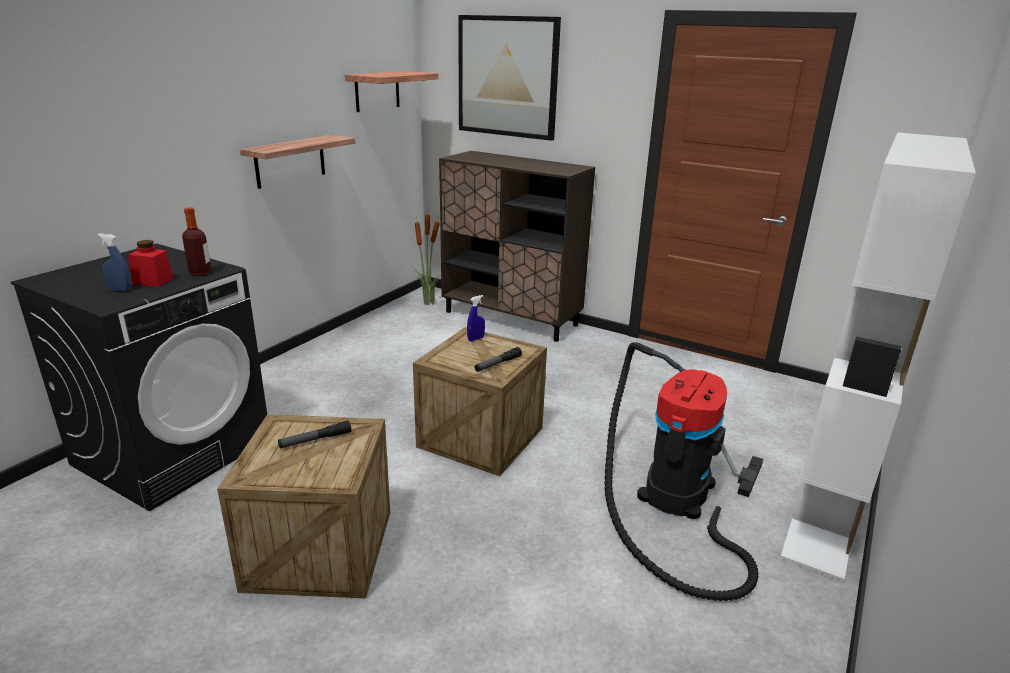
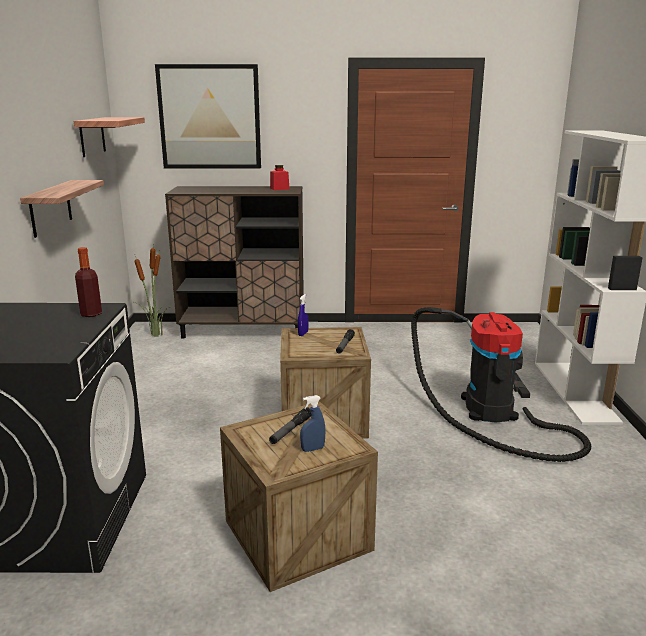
camera: 30 degrees left, 5 degrees down
blue spray bottle [98,233,131,291] -> blue spray bottle moved to [300,395,325,452]
red jar [128,240,174,287] -> red jar moved to [270,165,289,190]

